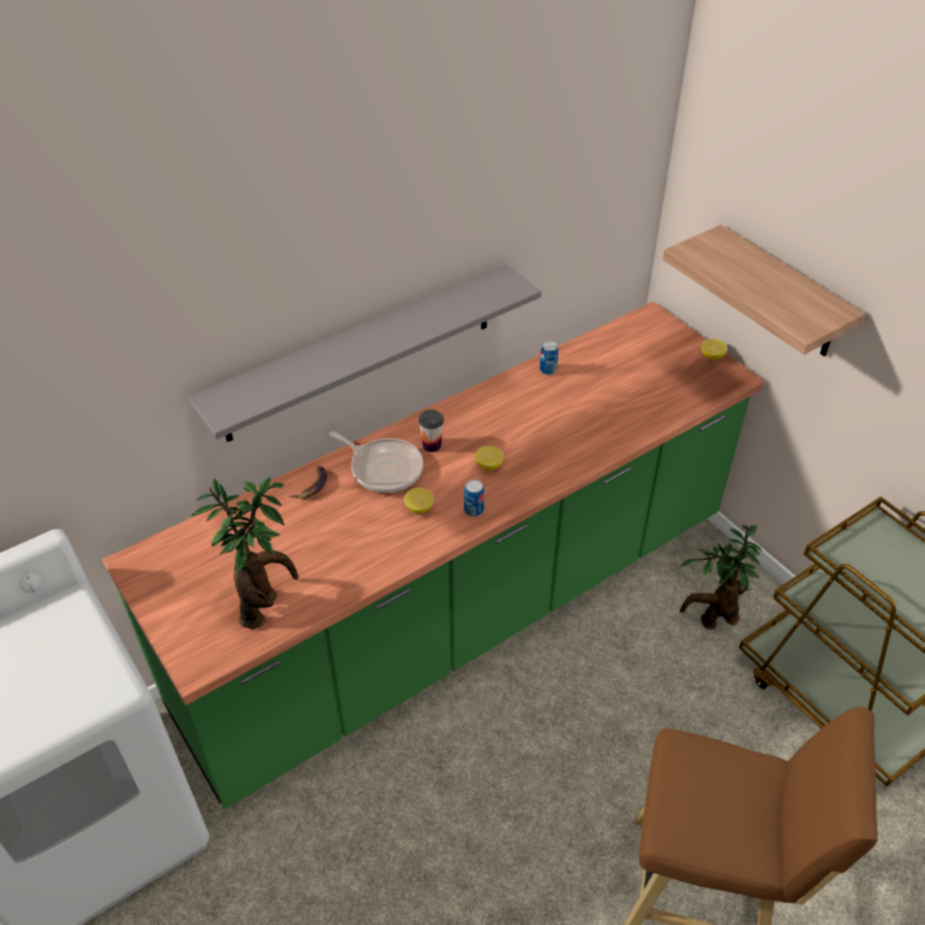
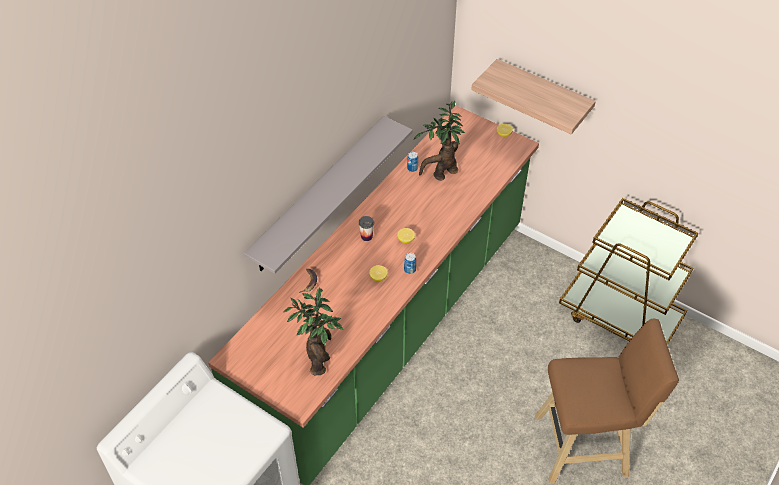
camera: 20 degrees left, 5 degrees up
frying pan [330,431,424,493] -> none
potted plant [680,525,762,630] -> potted plant moved to [414,101,465,181]

